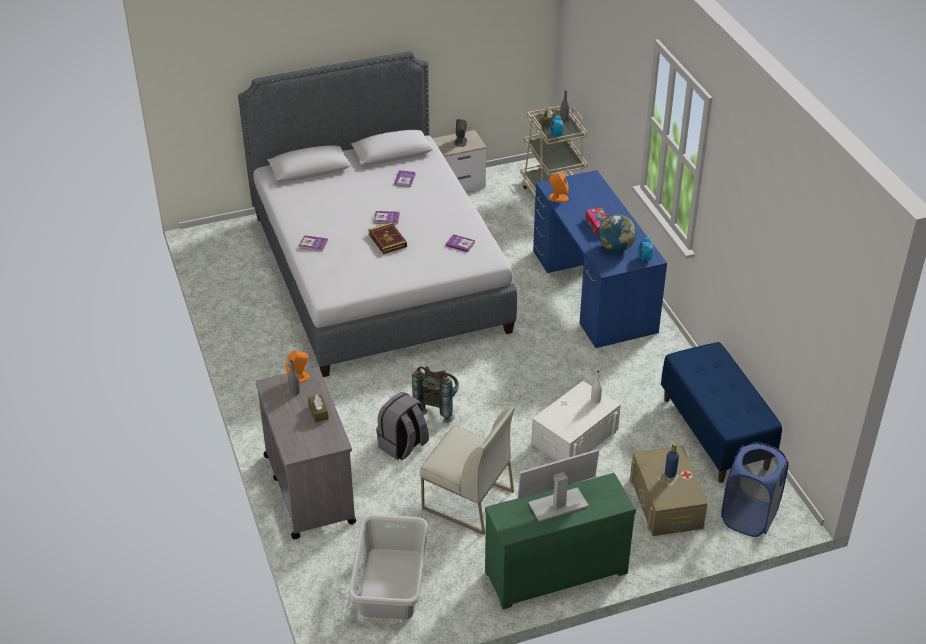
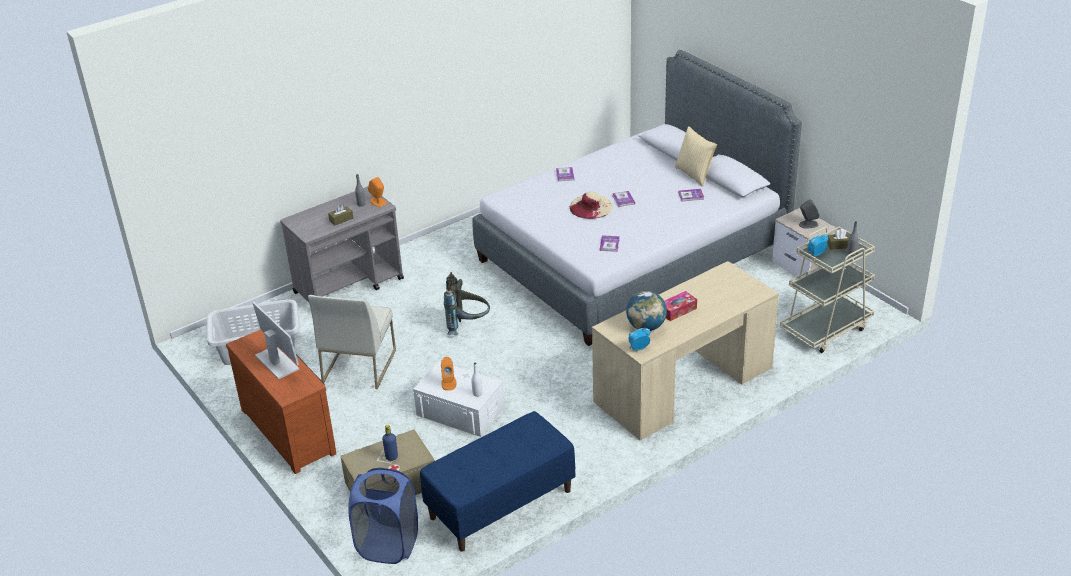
camera: 75 degrees right, 5 degrees down
book [368,222,407,254] -> beige hat [570,192,613,219]
grey backpack [376,392,429,460] -> none
green dresser [485,473,636,609] -> brown dresser [226,329,337,474]
blue desk [533,170,667,348] -> beige desk [592,261,779,440]
orange speaker [549,172,568,202] -> orange speaker moved to [441,357,456,391]
none -> pillow [675,126,717,187]

